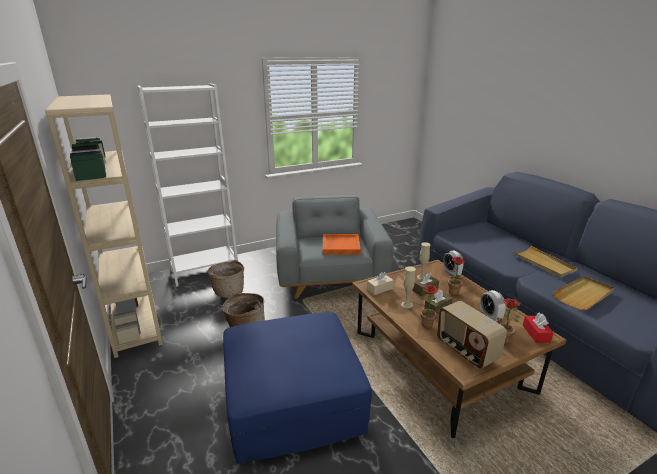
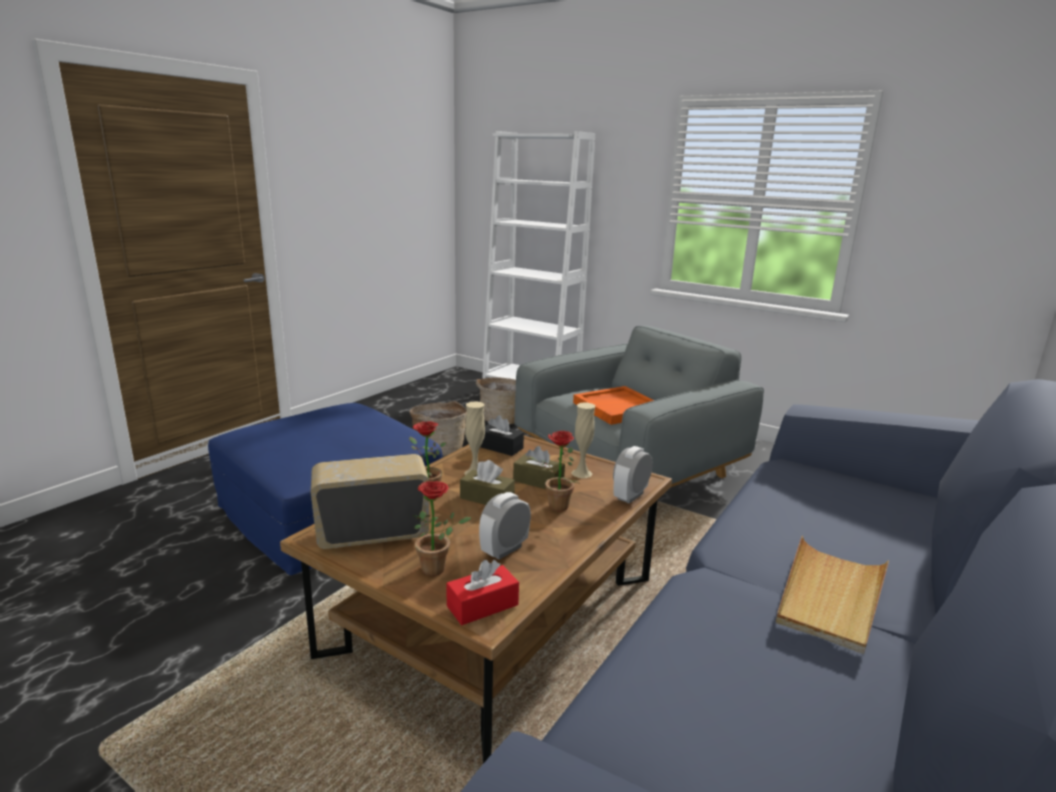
camera: 60 degrees right, 5 degrees down
beige bookcase [45,94,163,358] -> none
beige tissue box [367,272,394,295] -> black tissue box [480,415,524,456]
radio [437,301,507,369] -> radio turned 45 degrees clockwise [311,454,429,549]
beige tray [552,276,614,310] -> none

